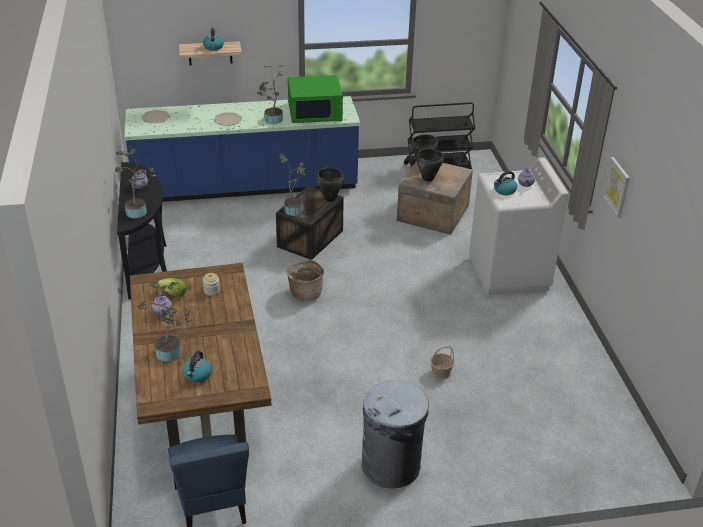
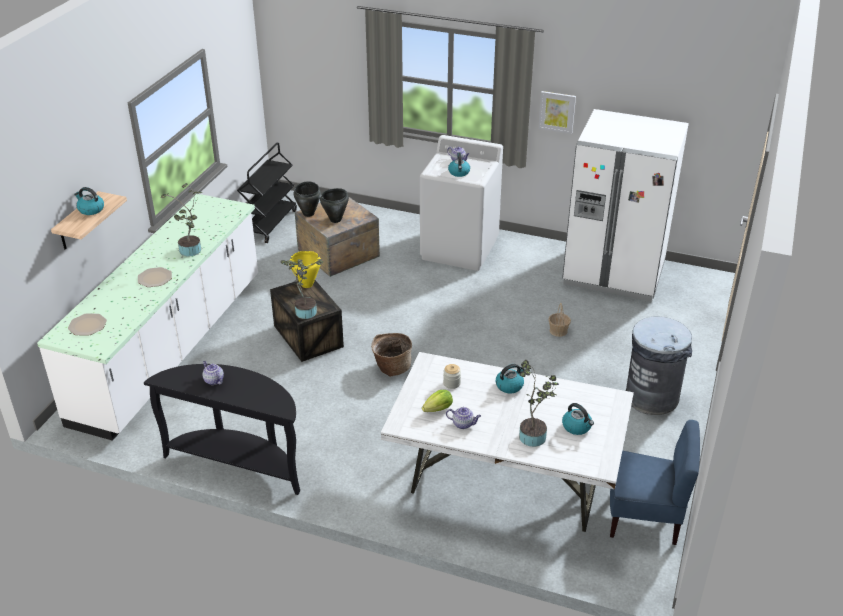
camera: 60 degrees left, 0 degrees up
potted plant [115,148,156,218] -> none
blue counter [124,96,360,202] -> white counter [37,194,258,441]
brown dining table [130,263,271,447] -> white dining table [381,352,634,532]
green microwave [288,75,343,123] -> none
black cooking pot [317,167,344,201] -> yellow cooking pot [290,251,321,288]
none -> kettle [496,364,525,394]
none -> white fridge [562,109,689,302]

